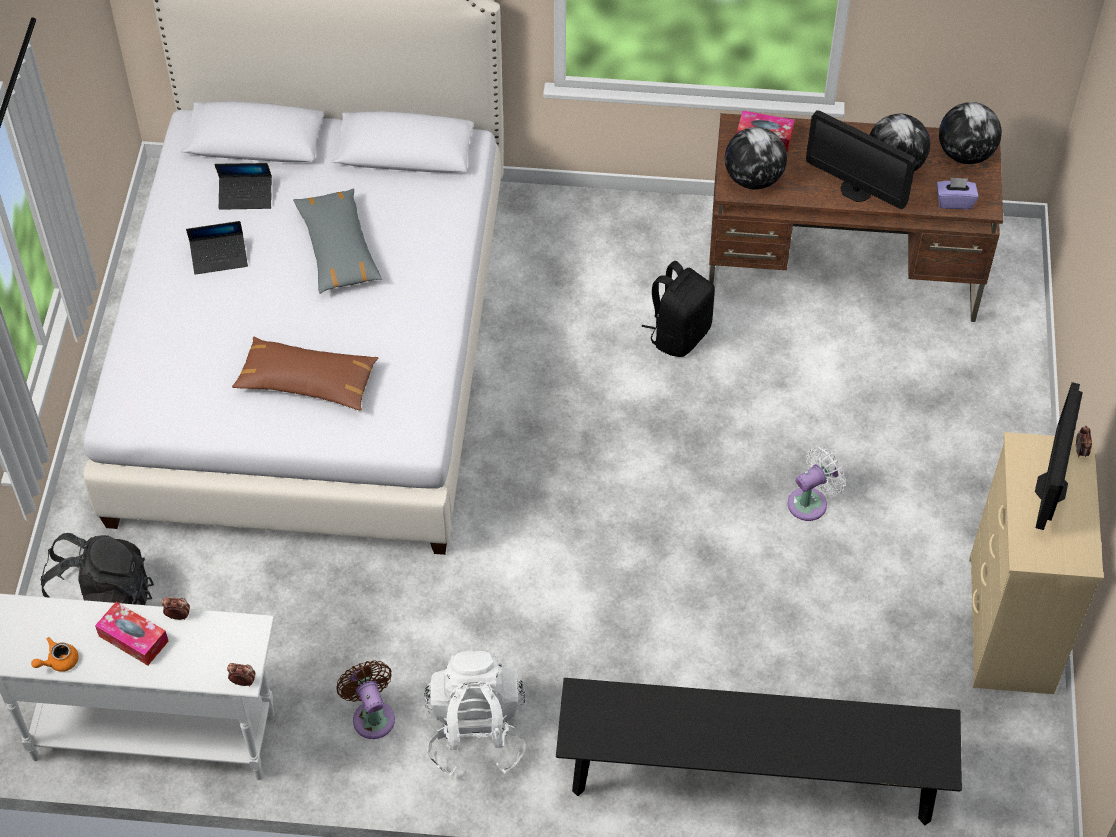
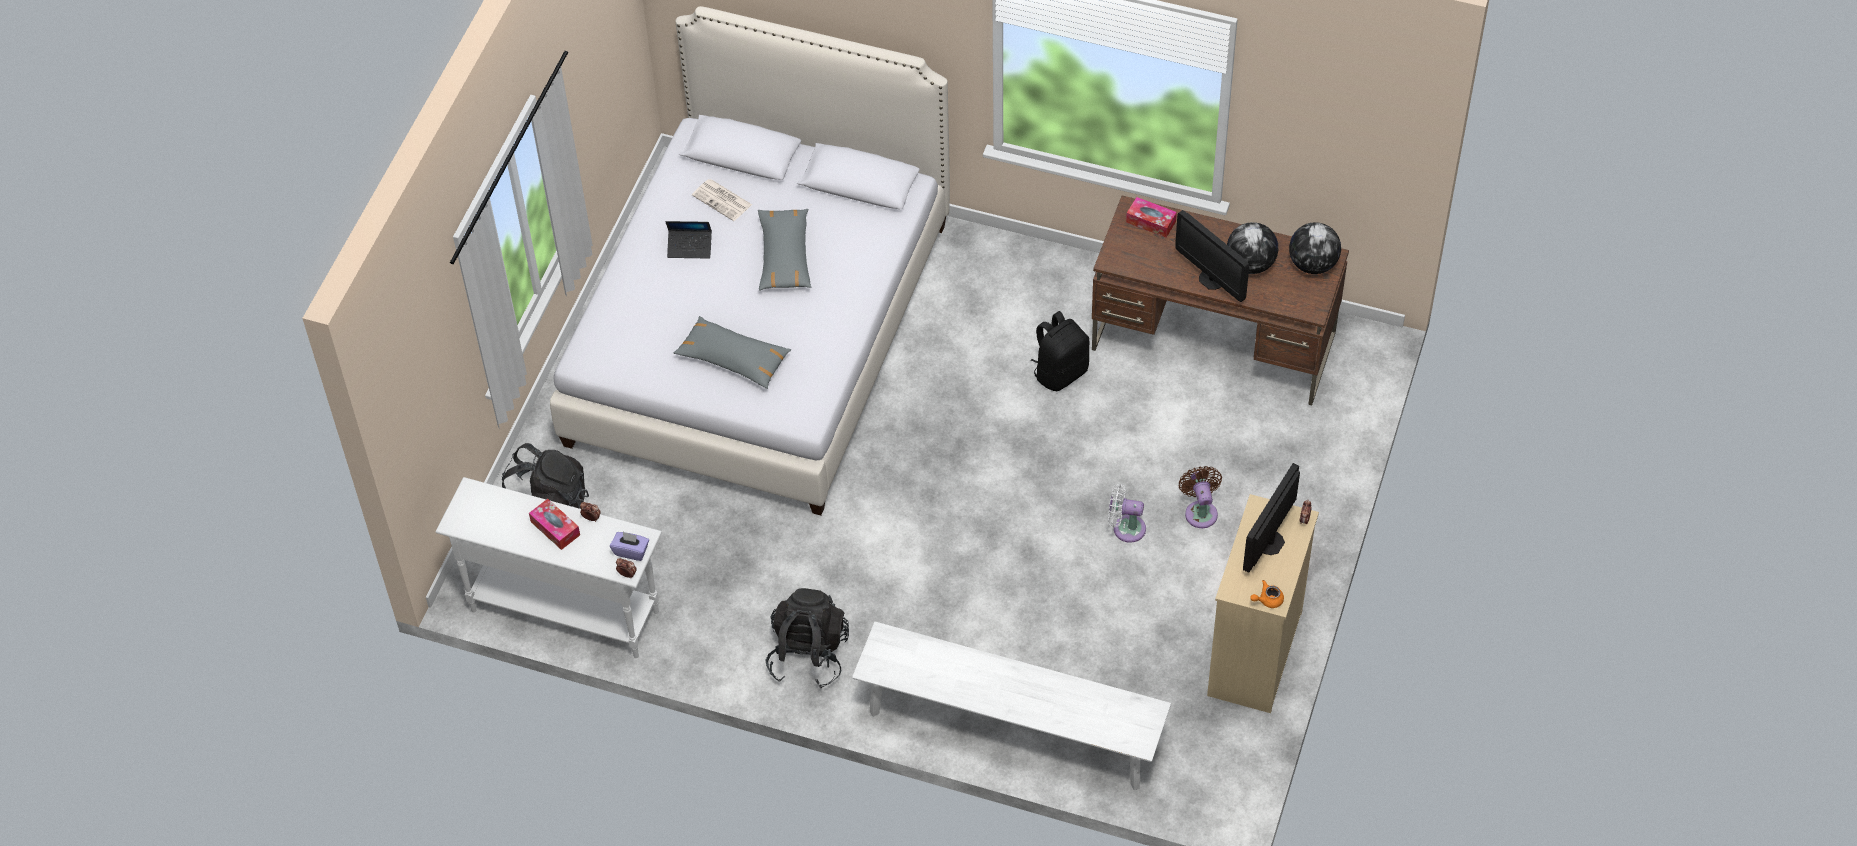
camera: 15 degrees right, 0 degrees up
orange teapot [31,637,79,672] -> orange teapot moved to [1250,580,1284,608]
laptop [214,163,272,210] -> newspaper [692,179,752,221]
brown pillow [232,337,378,410] -> grey pillow [674,316,791,389]
brown fan [336,660,395,739] -> brown fan moved to [1178,466,1222,528]
white backpack [424,651,526,775] -> black backpack [765,588,849,688]
black bench [556,678,962,825] -> white bench [852,622,1171,790]
globe [725,127,787,190] -> none
white fan [788,446,846,521] -> white fan turned 150 degrees counterclockwise [1108,484,1146,543]
purple tissue box [936,177,979,209] -> purple tissue box moved to [610,532,649,561]

